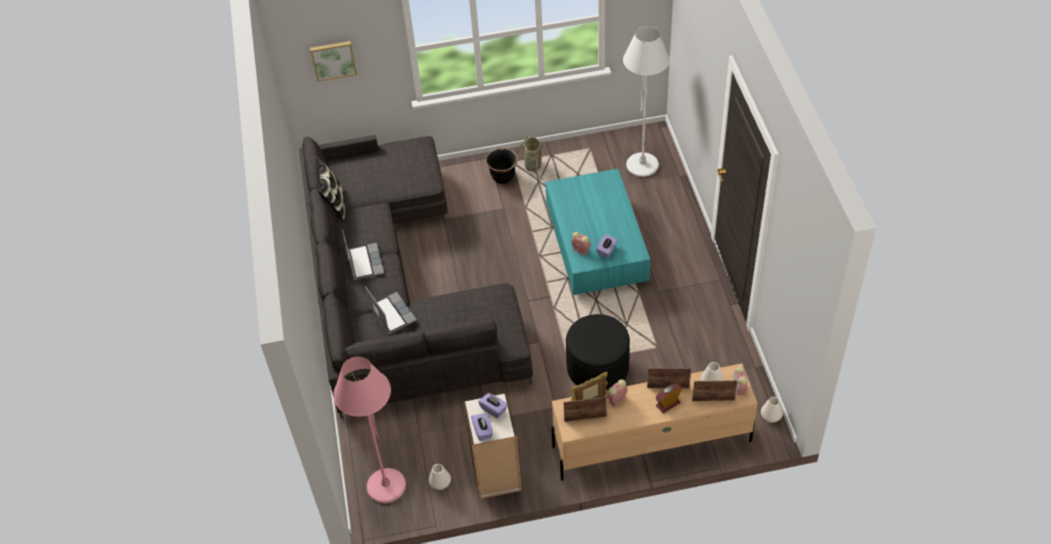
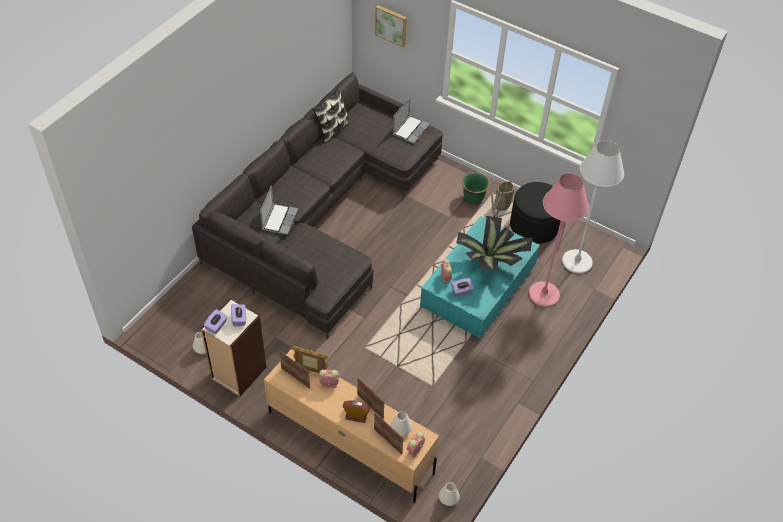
camera: 40 degrees right, 0 degrees up
pink floor lamp [333,357,406,503] -> pink floor lamp moved to [529,173,589,307]
laptop [342,229,384,280] -> laptop moved to [392,97,430,144]
black planter [485,148,518,184] -> green planter [462,172,490,204]
black ottoman [566,314,630,390] -> black ottoman moved to [510,182,561,244]
none -> potted plant [456,216,532,271]

